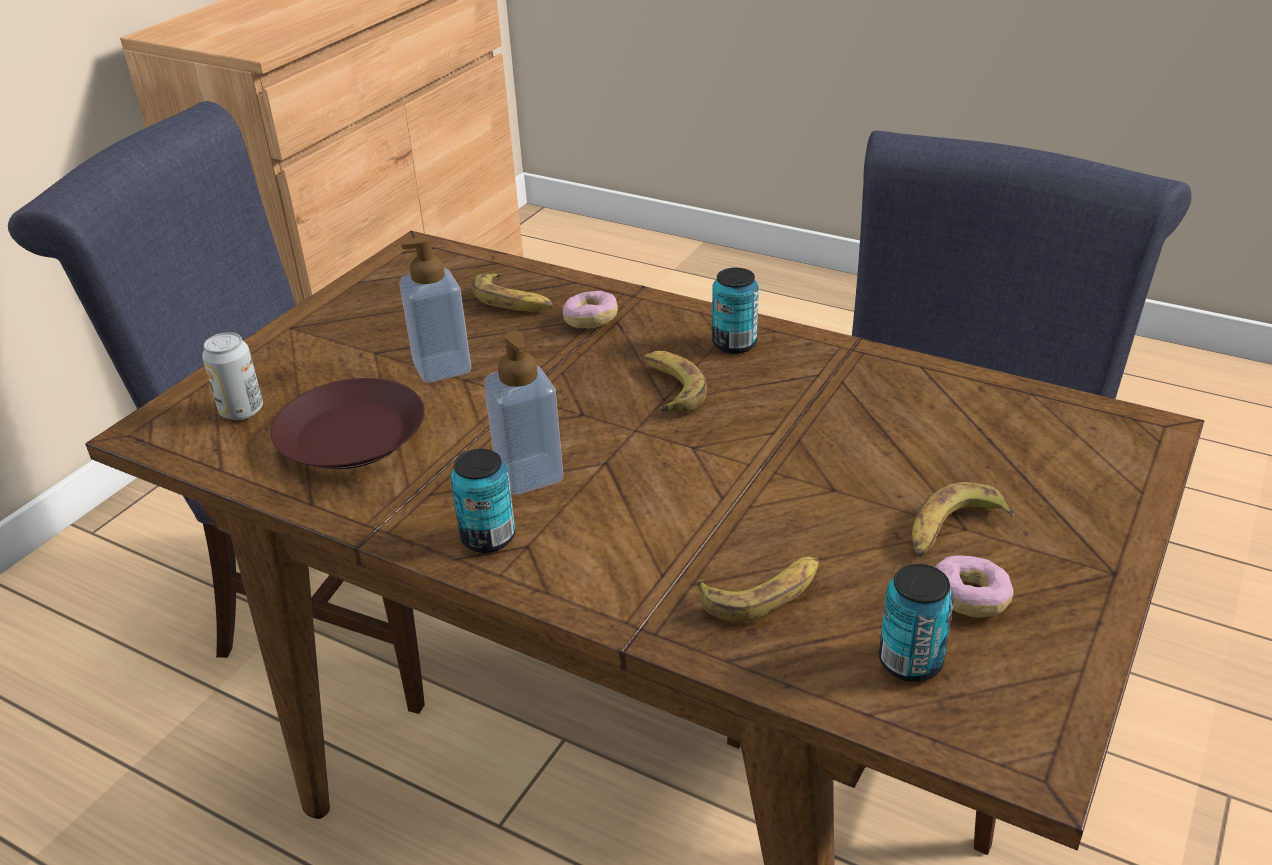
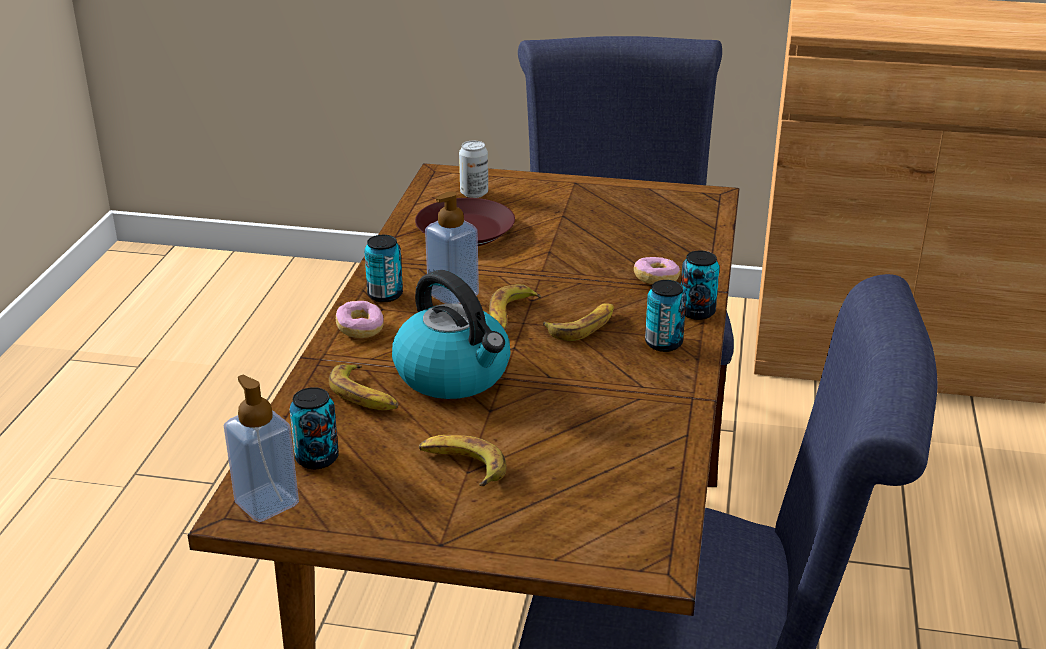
camera: 70 degrees right, 5 degrees down
soap dispenser [399,236,471,383] -> soap dispenser moved to [224,375,299,522]
banana [472,273,553,312] -> banana moved to [489,284,541,330]
donut [935,555,1014,618] -> donut moved to [336,301,384,338]
none -> kettle [392,270,511,399]
none -> can [681,251,720,320]

